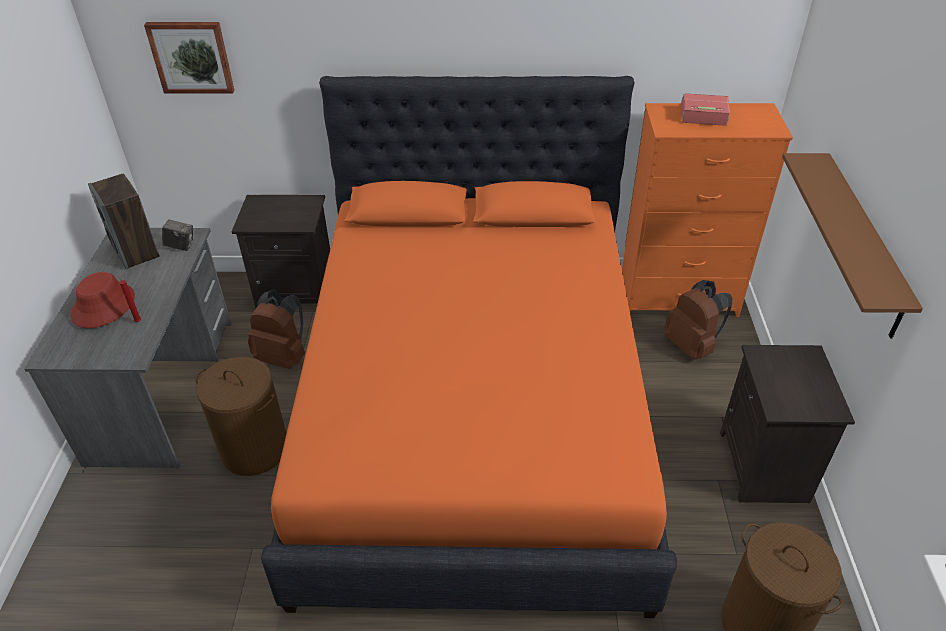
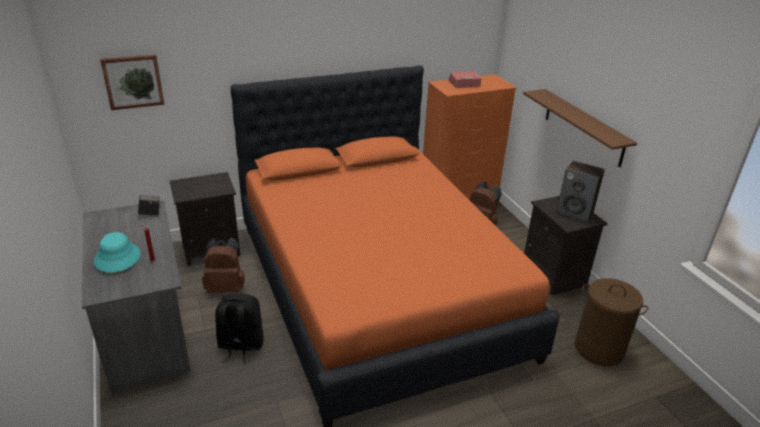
camera: 25 degrees left, 10 degrees down
red hat [71,272,135,328] -> turquoise hat [94,232,141,273]
speaker [88,173,160,269] -> speaker moved to [556,161,605,223]
brown laundry basket [196,357,286,476] -> black backpack [215,293,264,364]

